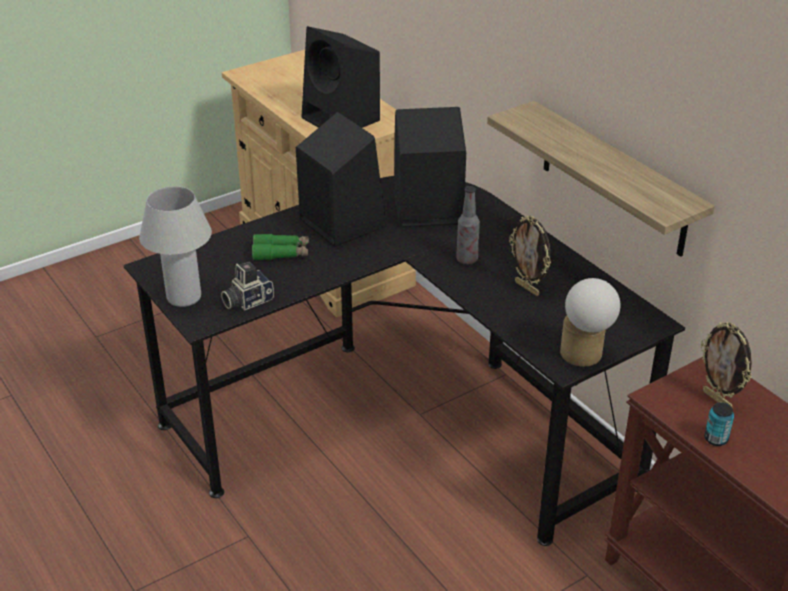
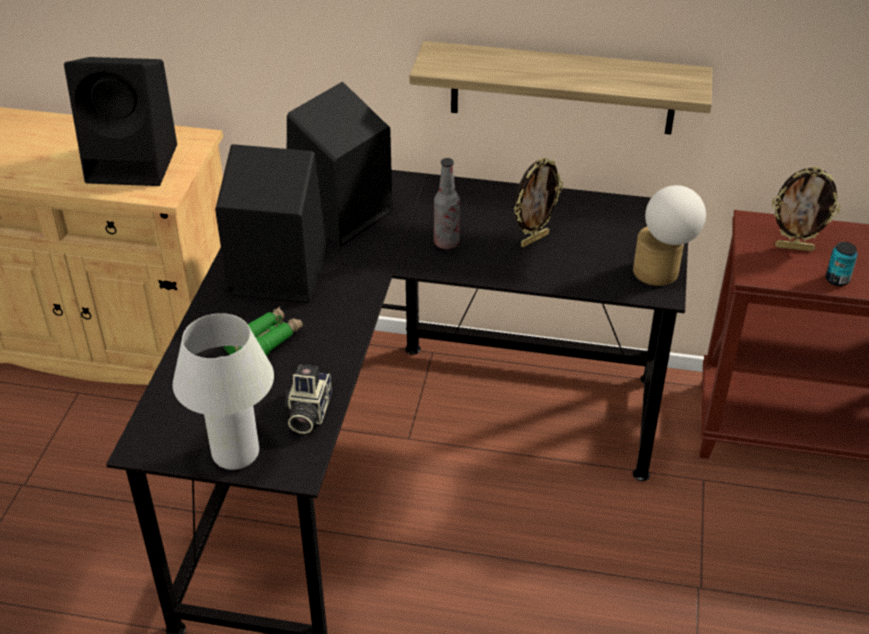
camera: 45 degrees left, 5 degrees up
picture frame [509,215,551,296] -> picture frame turned 45 degrees counterclockwise [514,158,563,248]

